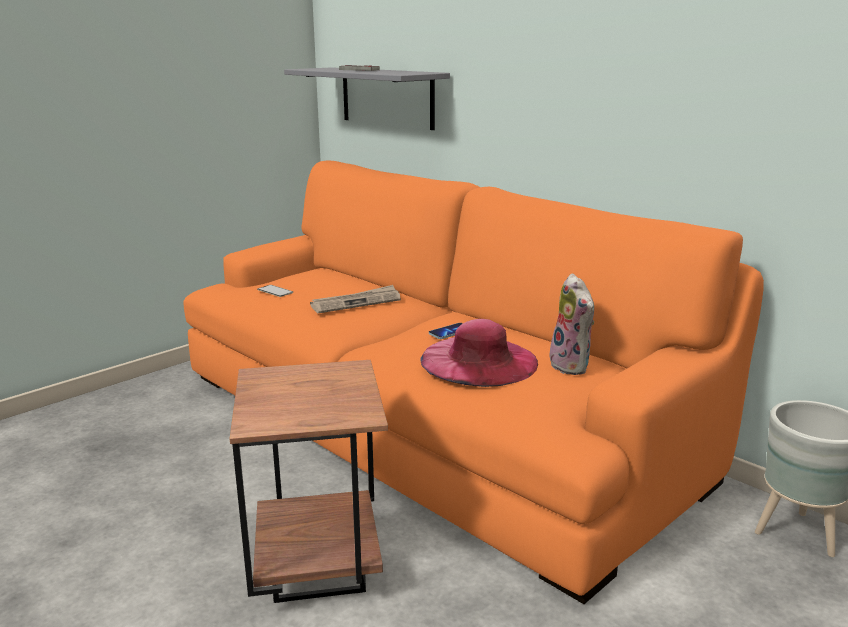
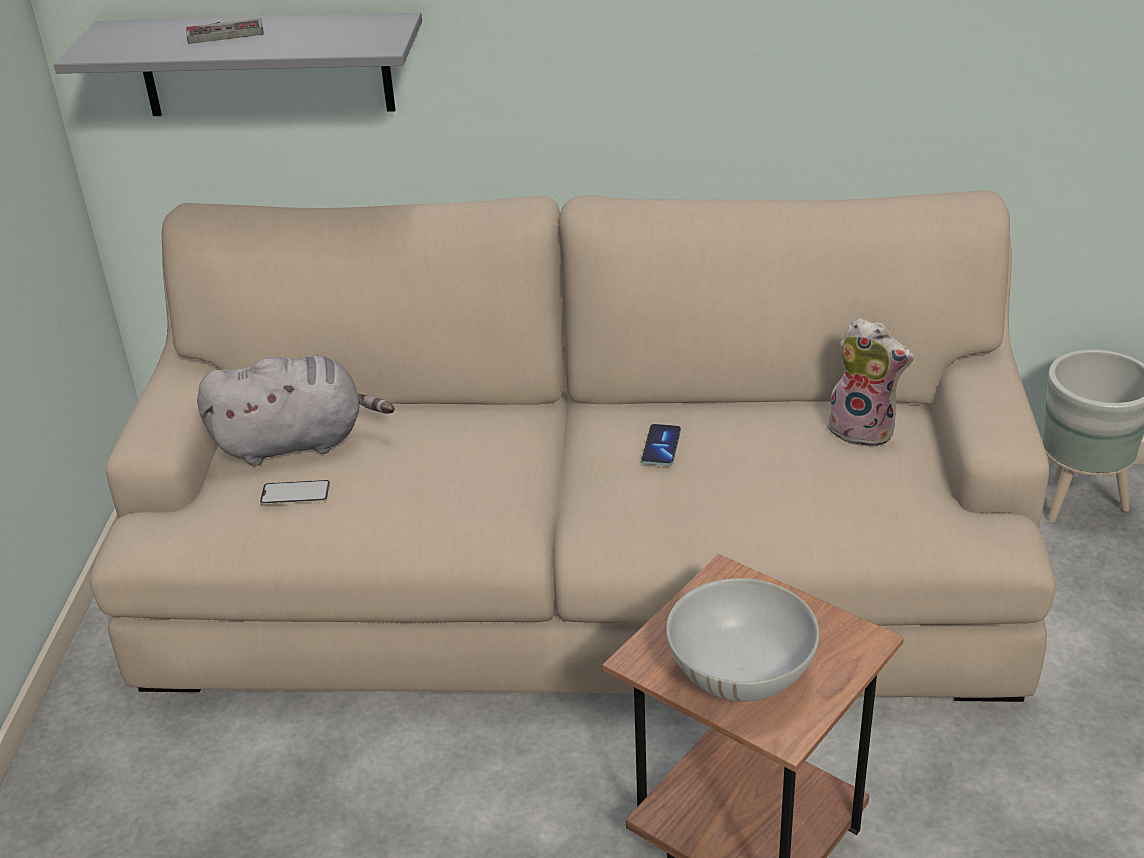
camera: 40 degrees left, 15 degrees up
orange sofa [183,161,764,604] -> beige sofa [90,191,1055,702]
newspaper [310,285,401,313] -> none
pink hat [421,319,538,387] -> none
none -> grey plush toy [197,355,395,466]
none -> white bowl [666,578,820,702]

